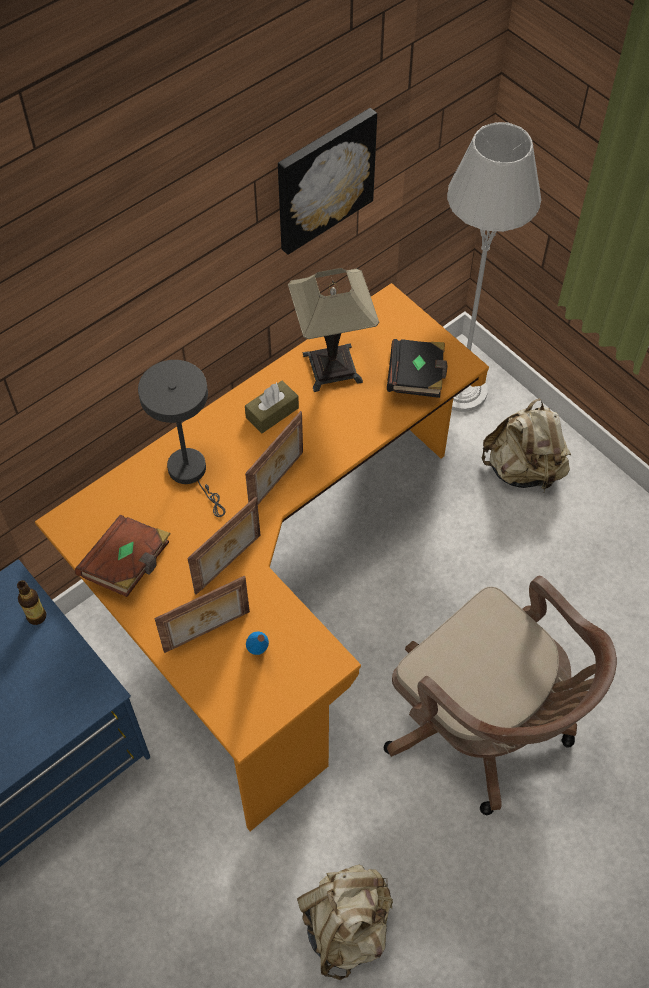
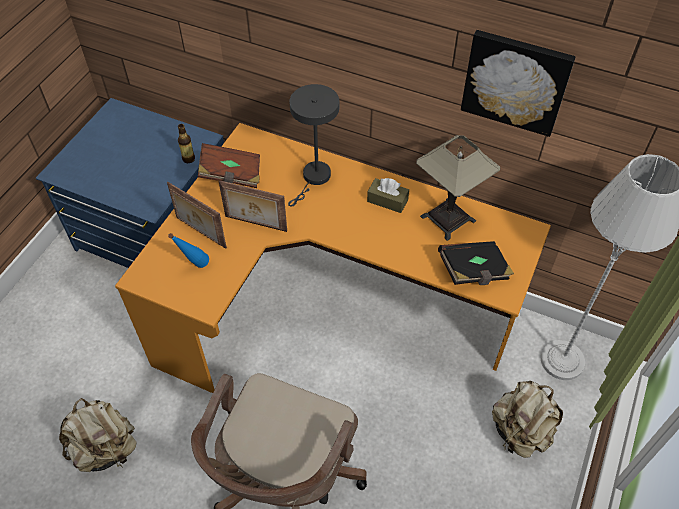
camera: 65 degrees right, 5 degrees down
picture frame [245,411,303,504] -> none

